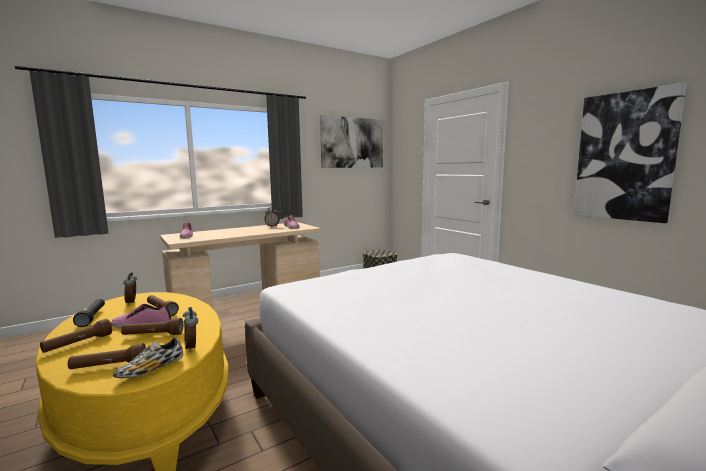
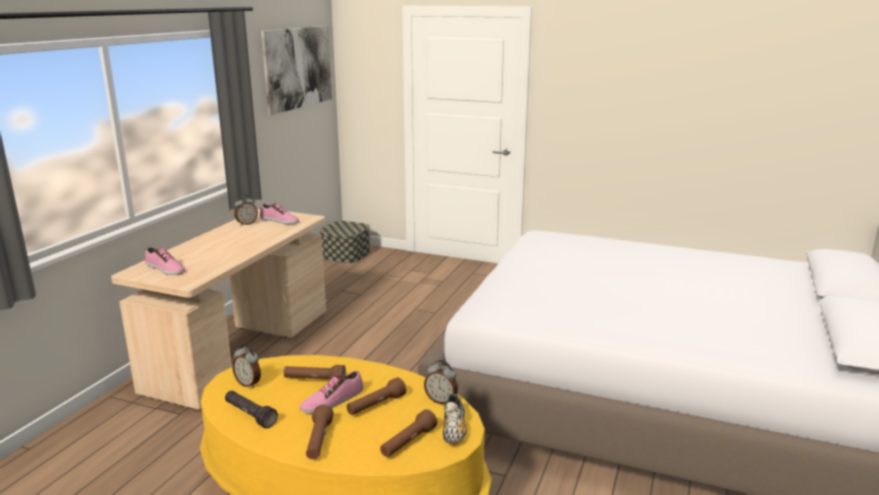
camera: 35 degrees left, 10 degrees up
picture [573,83,687,223] -> none

